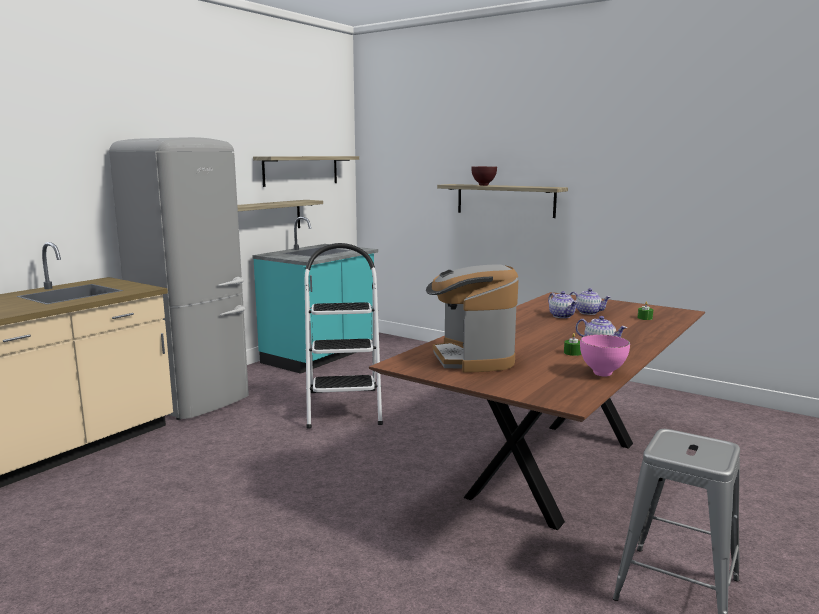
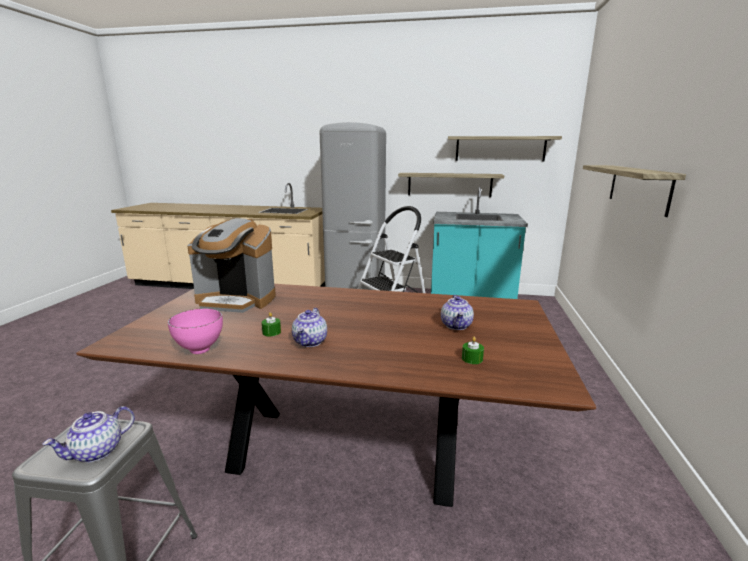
camera: 65 degrees right, 5 degrees up
coffee machine [426,264,518,373] -> coffee machine turned 135 degrees counterclockwise [187,218,276,313]
brown bowl [471,166,497,186] -> none
teapot [548,291,578,318] -> teapot moved to [43,406,135,462]

